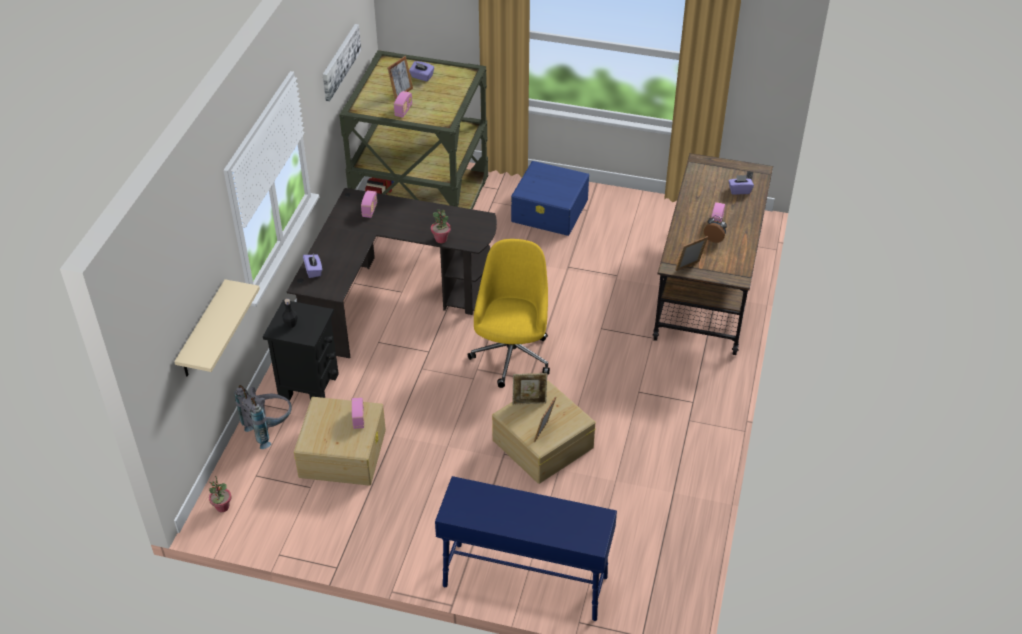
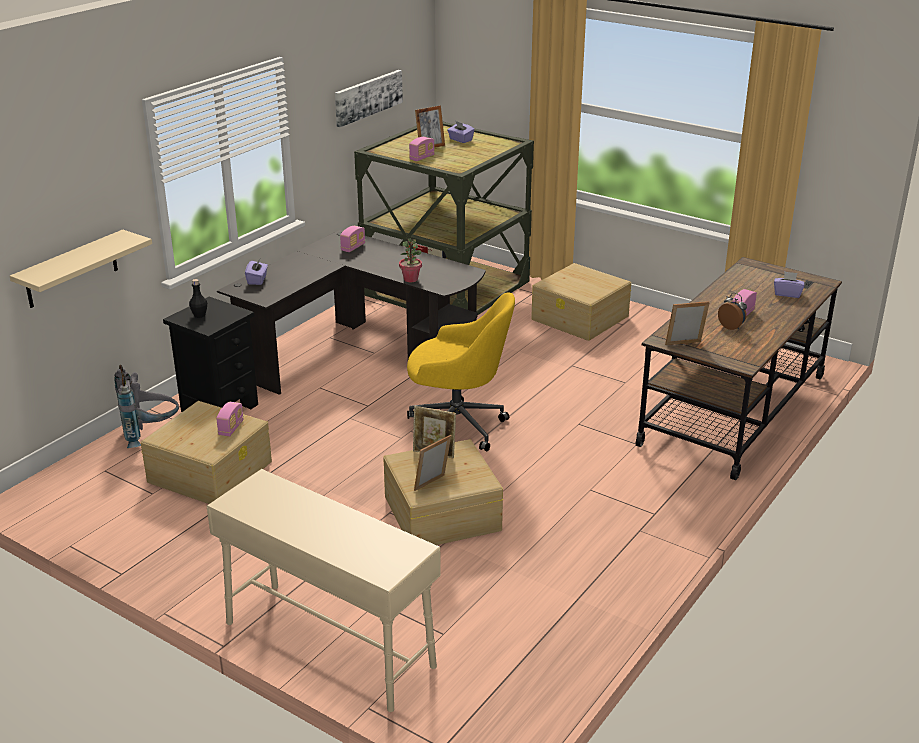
camera: 20 degrees right, 15 degrees down
potted plant [209,476,232,512] -> none
blue console table [435,476,617,621] -> beige console table [206,469,441,712]
yellow office chair [467,239,550,388] -> yellow office chair turned 75 degrees clockwise [407,292,515,452]
blue storage box [511,161,589,236] -> beige storage box [531,263,631,341]

